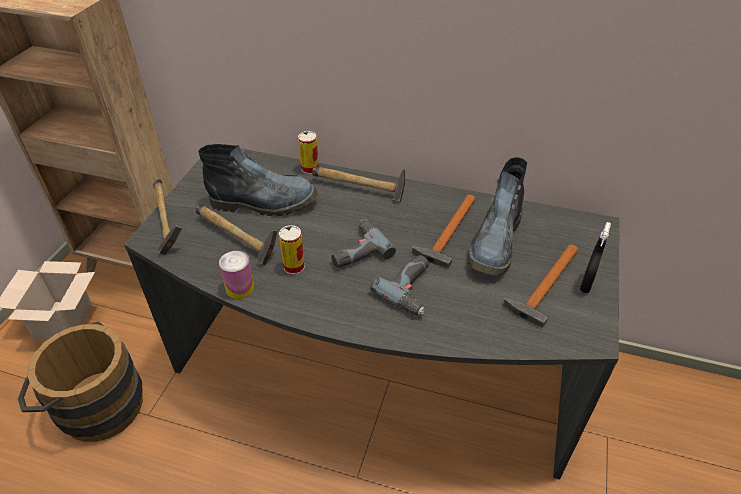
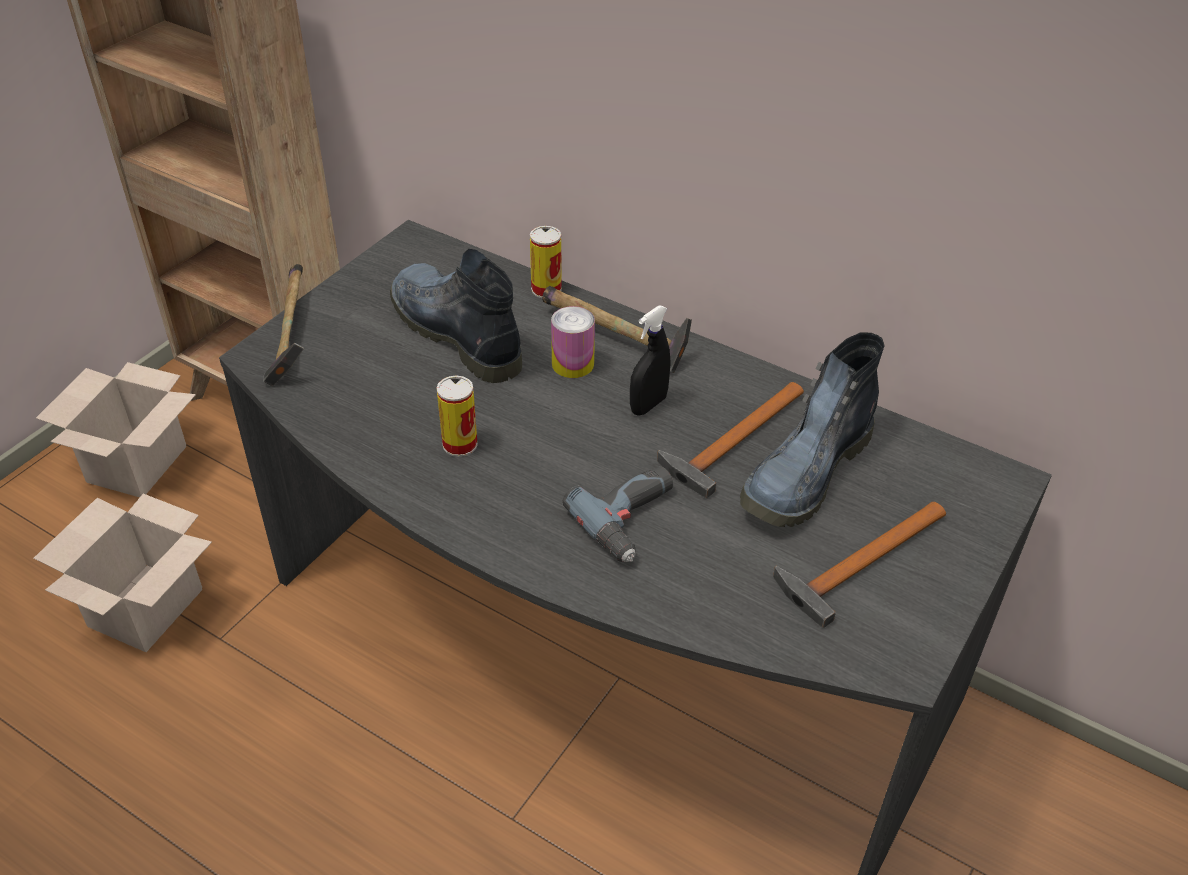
camera: 15 degrees right, 0 degrees up
brown bucket [18,321,143,442] -> cardboard box [33,494,212,652]
hammer [196,203,277,265] -> none
boot [199,144,318,216] -> boot turned 150 degrees counterclockwise [390,249,522,383]
can [219,251,255,299] -> can moved to [551,306,595,378]
power drill [331,219,396,268] -> none
black spray bottle [580,222,611,293] -> black spray bottle moved to [630,306,671,416]

